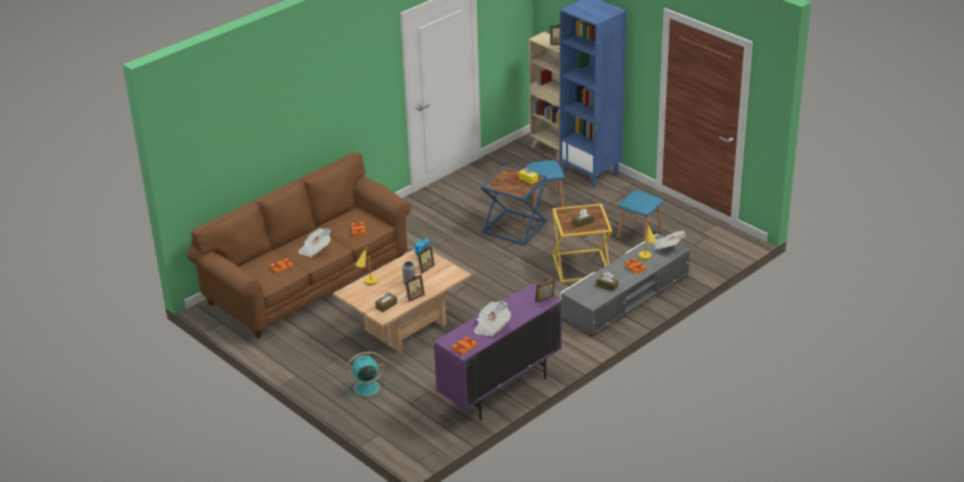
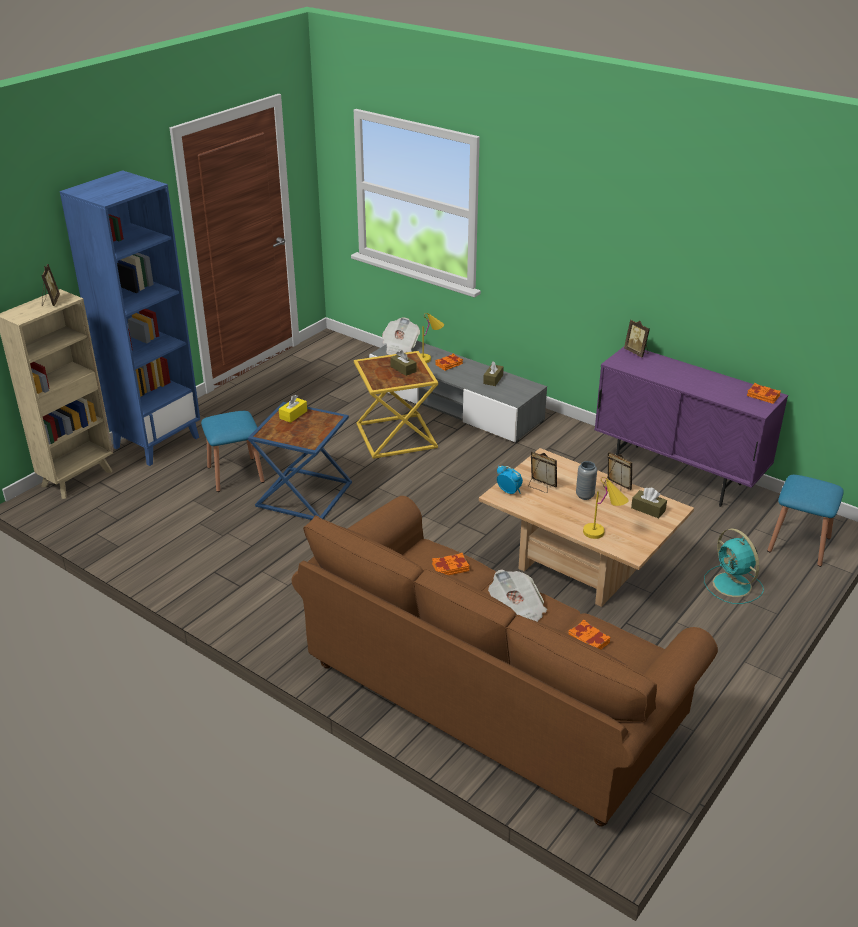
camera: 100 degrees left, 0 degrees up
newspaper [474,301,511,337] -> none
blue stool [617,190,663,241] -> blue stool moved to [767,475,844,567]

